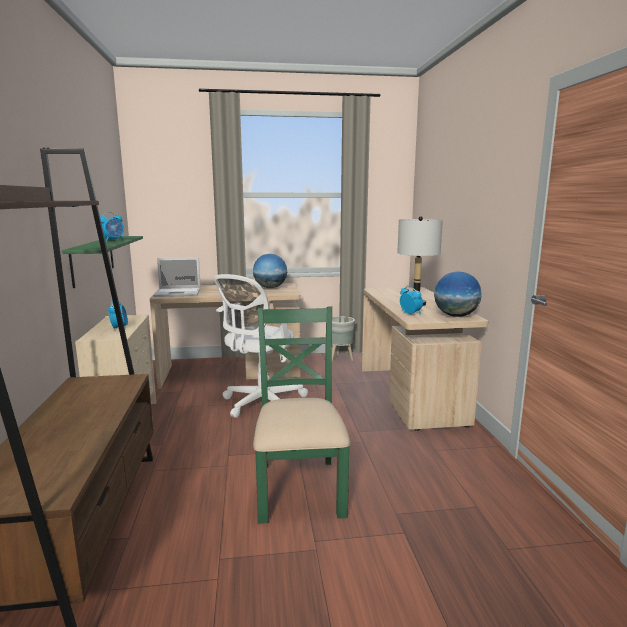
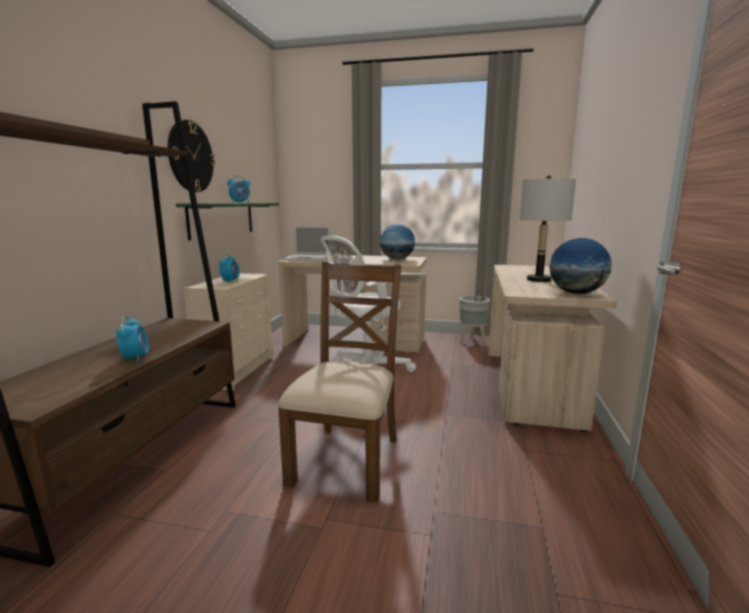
camera: 20 degrees right, 0 degrees up
green chair [253,306,350,524] -> brown chair [278,262,401,502]
alarm clock [400,285,423,315] -> alarm clock moved to [116,316,149,363]
none -> wall clock [168,120,215,192]

